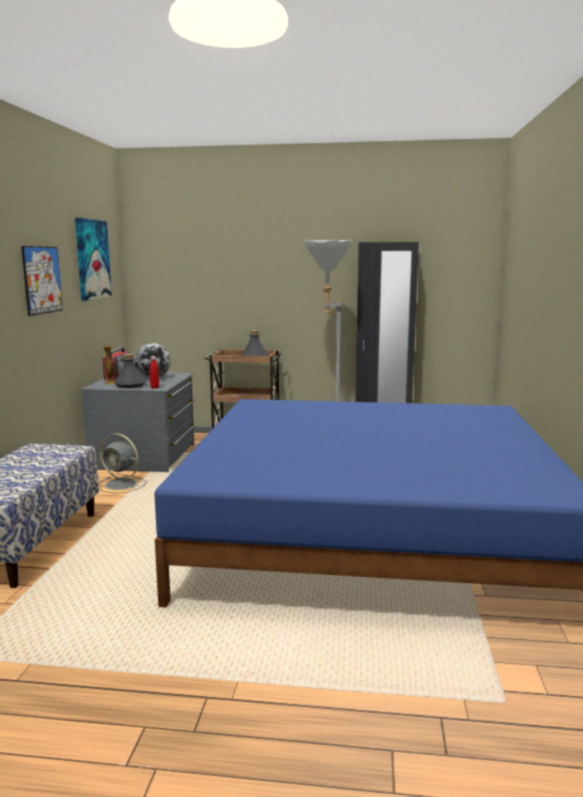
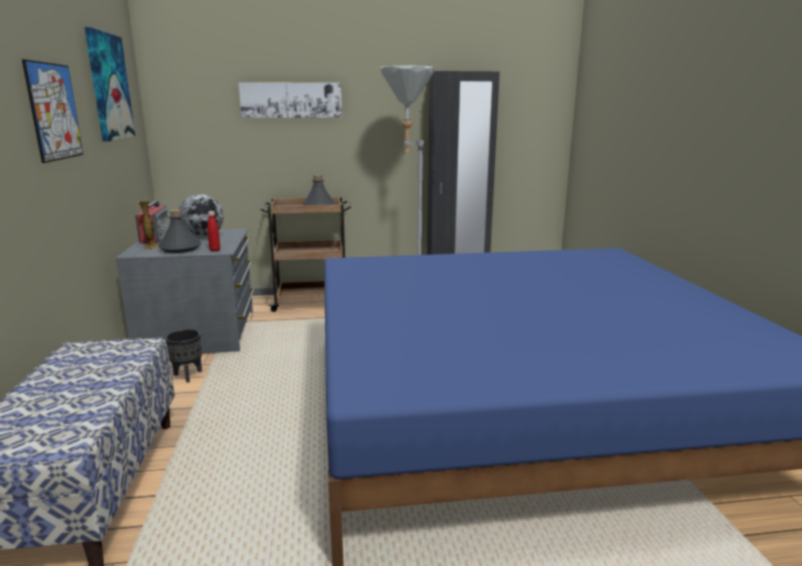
camera: 15 degrees left, 5 degrees up
grey fan [99,433,147,493] -> black planter [165,329,202,383]
none -> picture [238,82,342,118]

